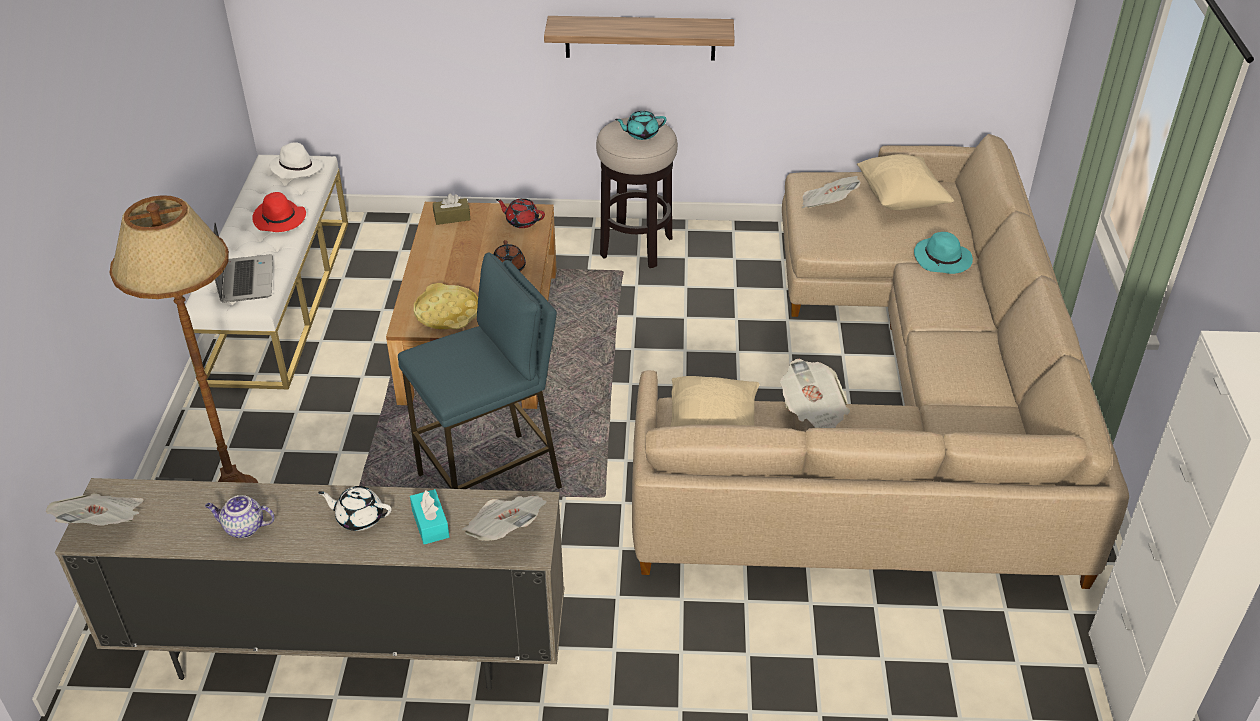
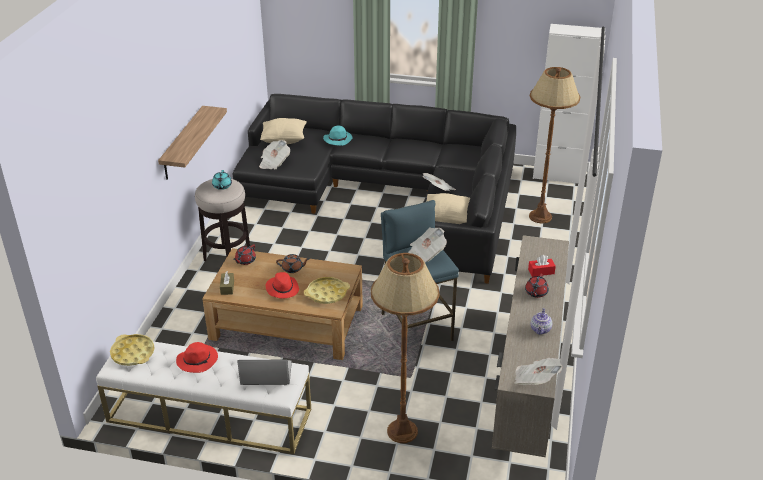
camera: 80 degrees left, 5 degrees down
white hat [269,142,323,179] -> yellow tray [110,334,155,366]
white teapot [318,486,392,531] -> red teapot [525,274,549,298]
turquoise tissue box [410,489,449,544] -> red tissue box [528,255,556,277]
newspaper [461,495,547,541] -> newspaper moved to [408,227,447,263]
beige sofa [632,134,1129,589] -> black sofa [233,94,516,284]
none -> red hat [265,272,299,298]
none -> brown floor lamp [529,67,580,223]

